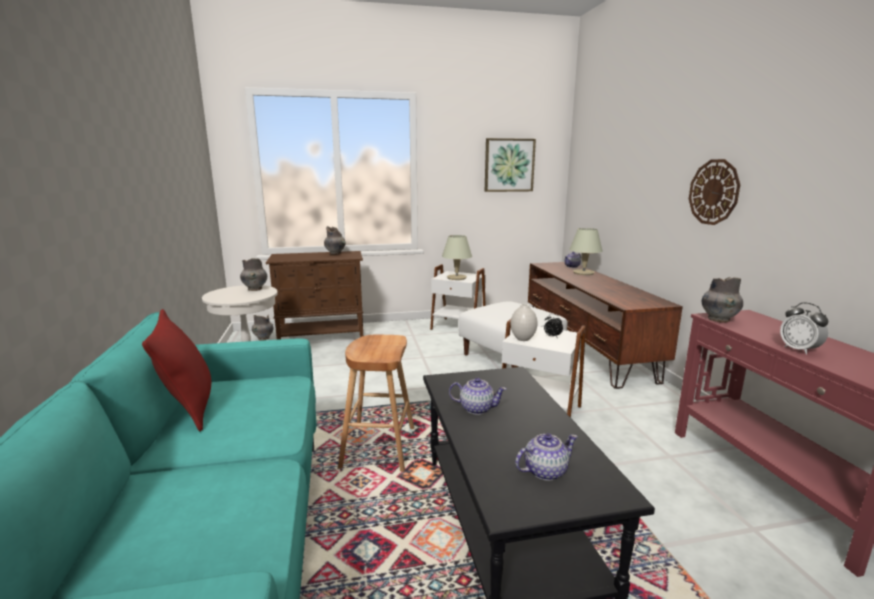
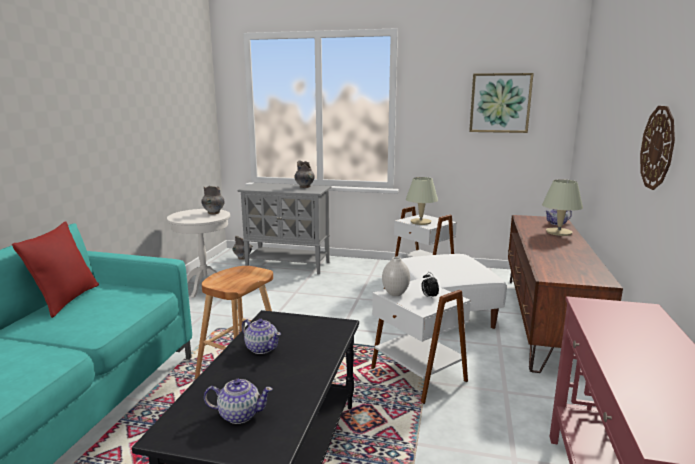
camera: 25 degrees right, 0 degrees up
brown cabinet [266,251,363,340] -> grey cabinet [237,183,332,275]
grey vase [701,277,743,323] -> none
alarm clock [780,302,828,354] -> none

